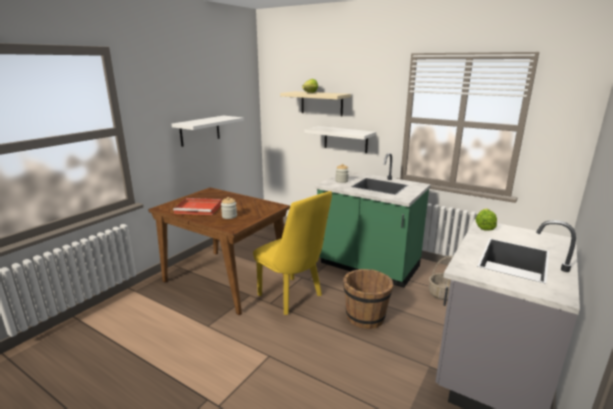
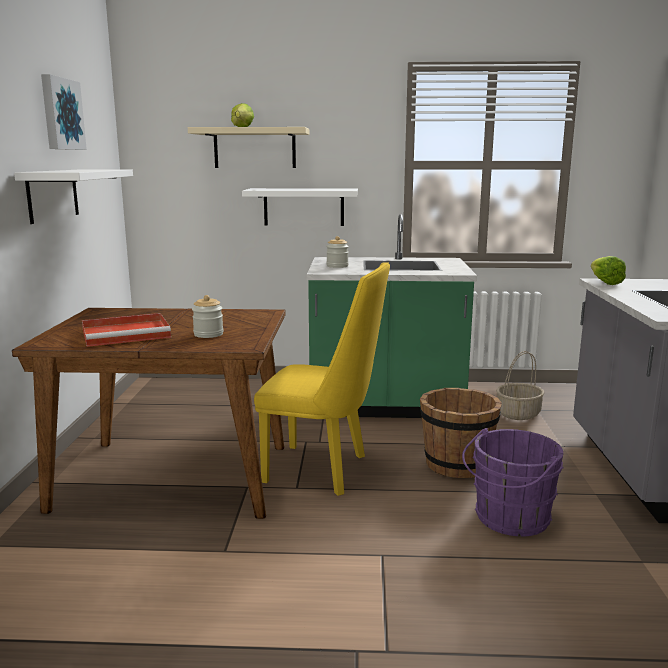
camera: 30 degrees left, 5 degrees down
none -> picture [41,74,87,150]
none -> purple bucket [462,428,564,537]

